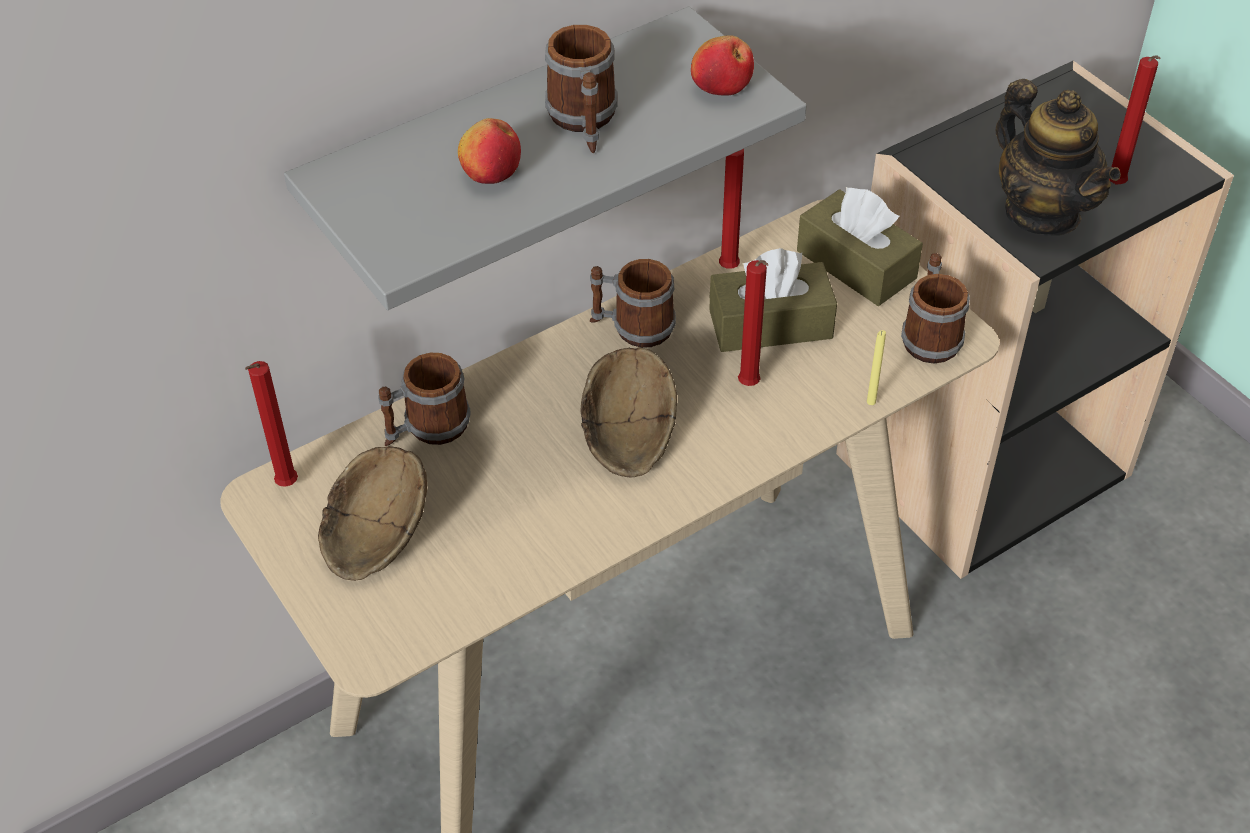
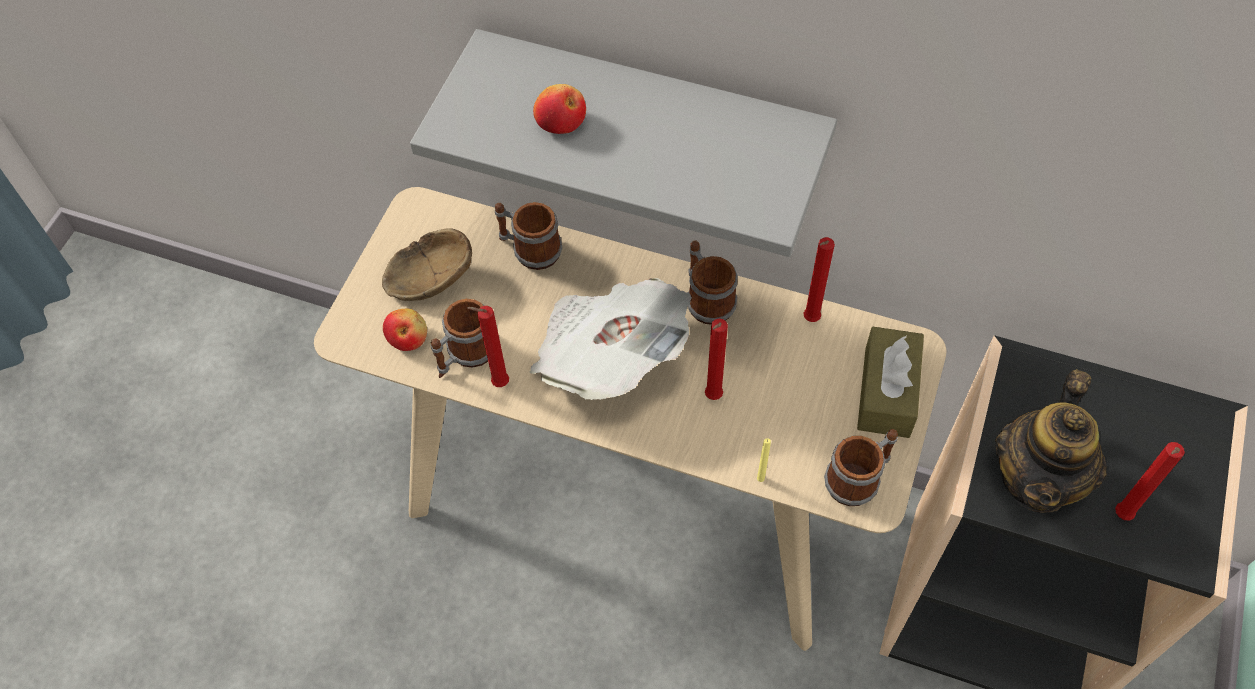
camera: 55 degrees right, 10 degrees up
red candle [245,361,298,487] -> red candle moved to [467,306,509,387]
mug [545,25,618,153] -> mug moved to [431,299,488,378]
brown bowl [581,347,677,477] -> newspaper [530,278,692,400]
apple [691,35,754,96] -> apple moved to [383,309,427,351]
brown tissue box [709,248,837,352] -> none

